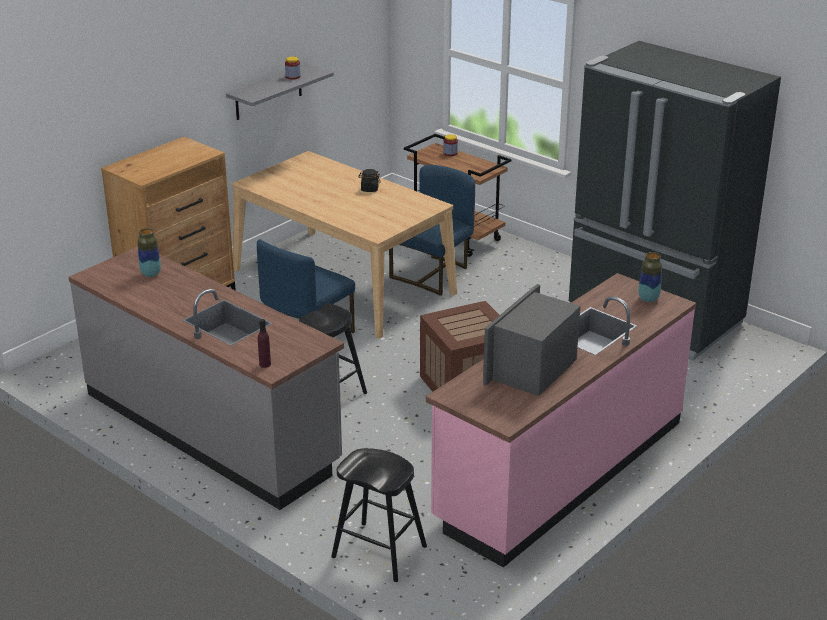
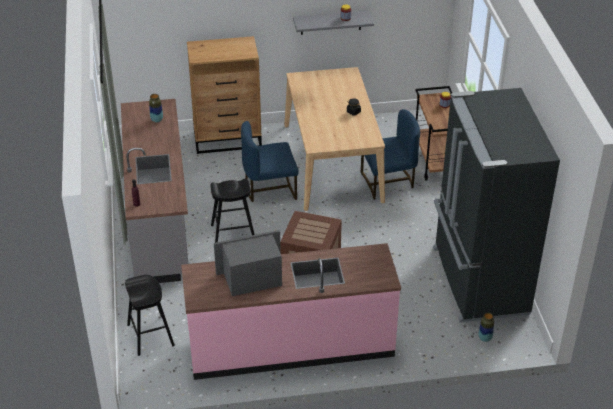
camera: 40 degrees right, 10 degrees up
vase [638,252,662,302] -> vase moved to [478,312,494,342]

